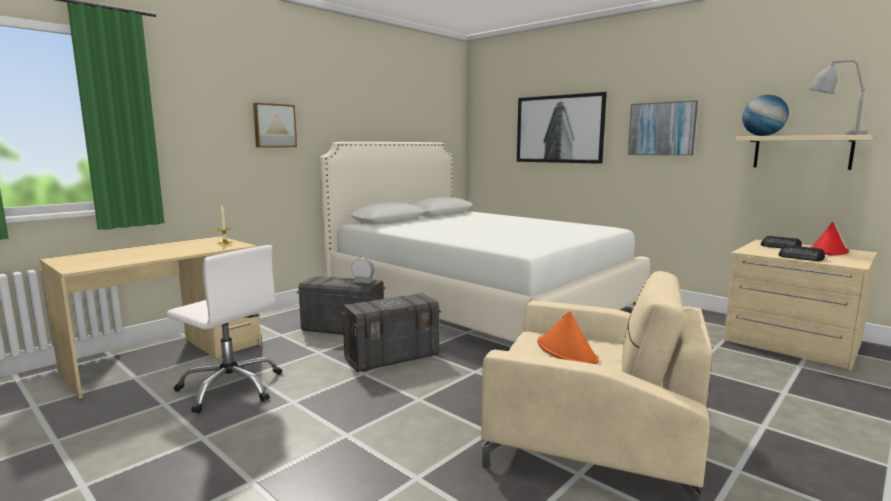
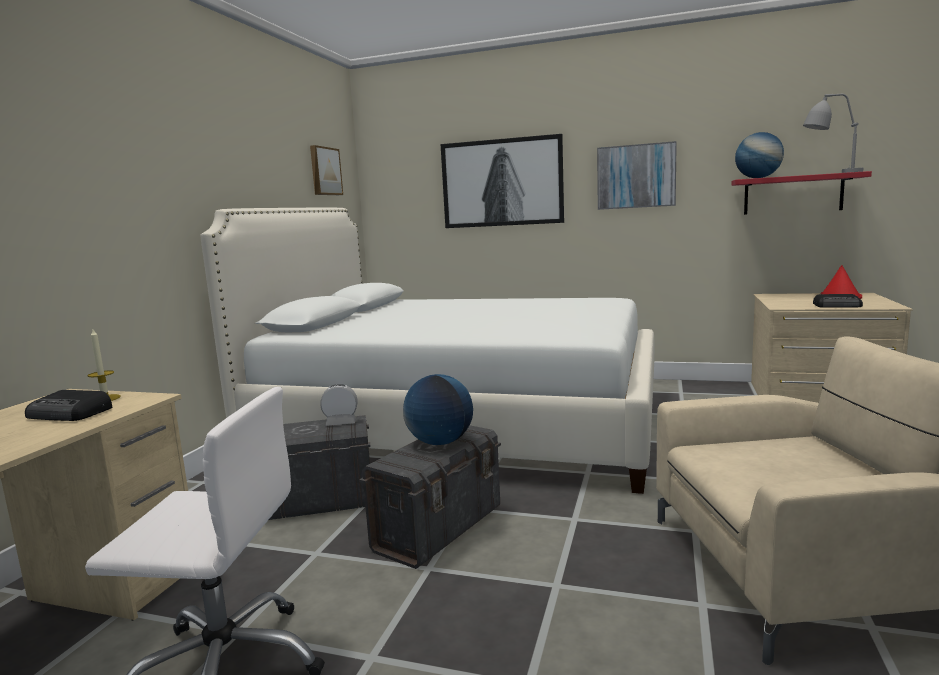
camera: 25 degrees left, 0 degrees up
picture [253,103,297,147] -> picture moved to [310,145,343,195]
orange hat [537,311,599,364] -> none
beige shelf [736,135,873,170] -> red shelf [731,171,872,215]
radio [761,236,802,248] -> radio moved to [25,390,112,421]
none -> globe [403,374,473,445]

